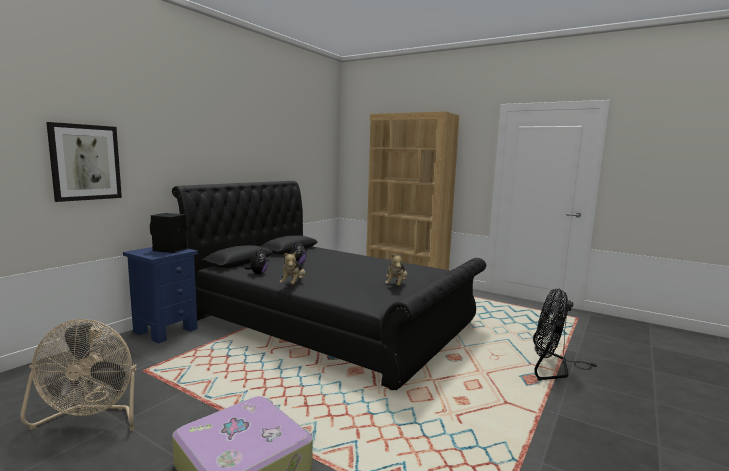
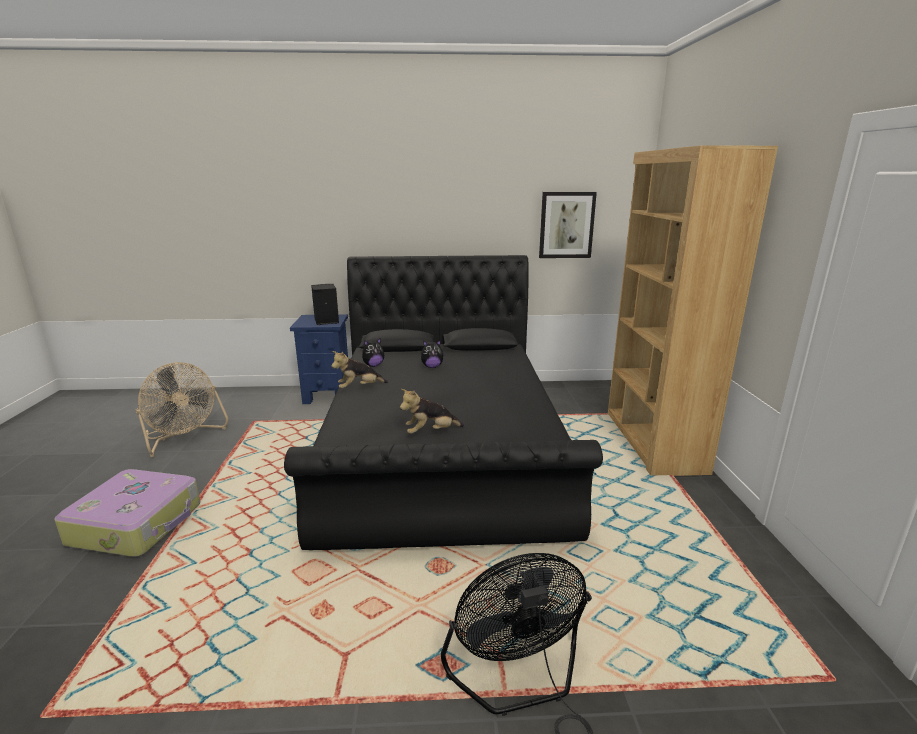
camera: 55 degrees right, 10 degrees up
beige fan [20,319,137,431] -> beige fan turned 105 degrees counterclockwise [136,362,228,457]
picture [46,122,122,202] -> picture moved to [539,192,597,258]

